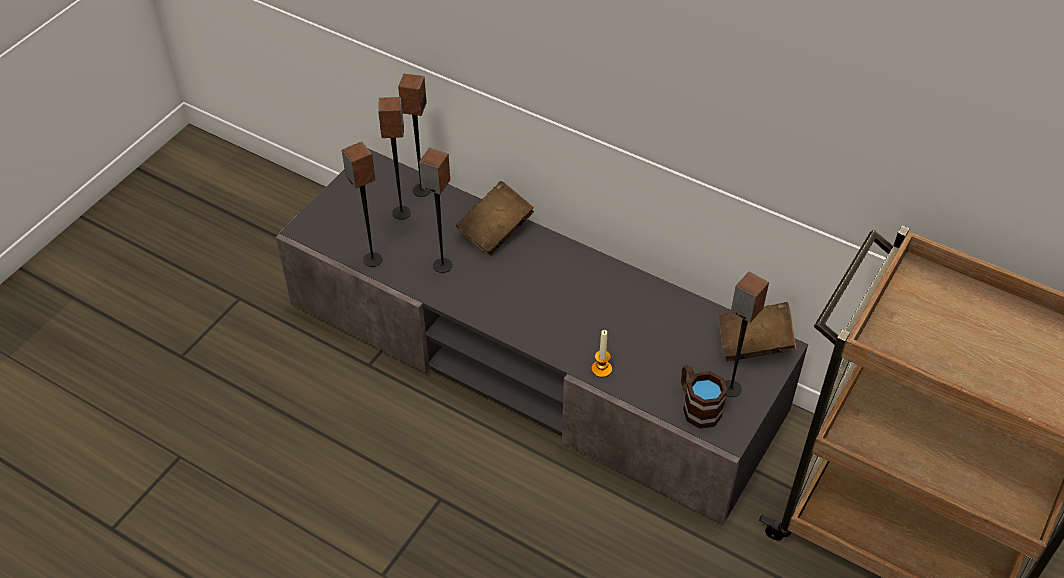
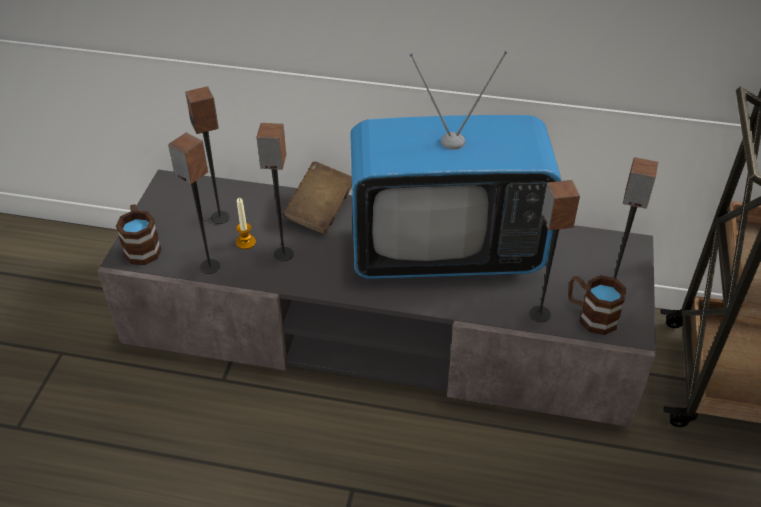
camera: 20 degrees left, 5 degrees down
speaker [398,74,431,197] -> speaker moved to [529,180,580,322]
candle [591,330,612,378] -> candle moved to [236,198,256,249]
brown book [718,302,796,361] -> none
none -> brown mug [116,204,161,265]
none -> television [350,51,562,279]

